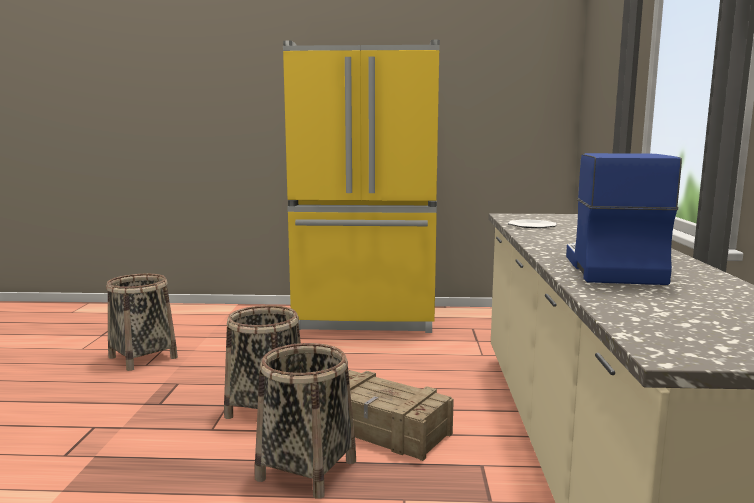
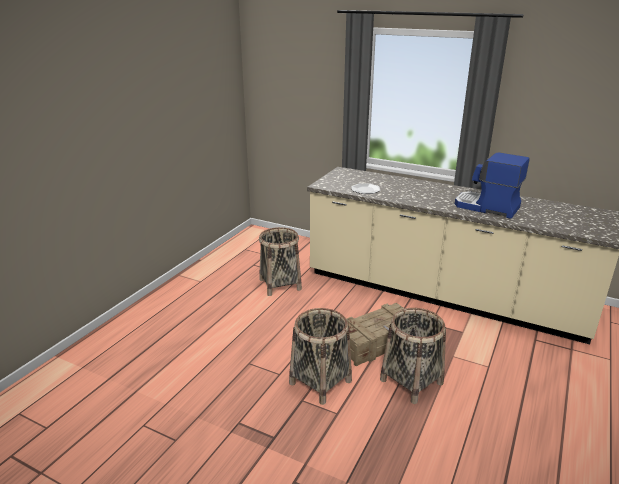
camera: 65 degrees left, 15 degrees up
basket [106,274,178,371] -> basket moved to [259,227,302,296]
yellow fridge [283,40,440,333] -> none

